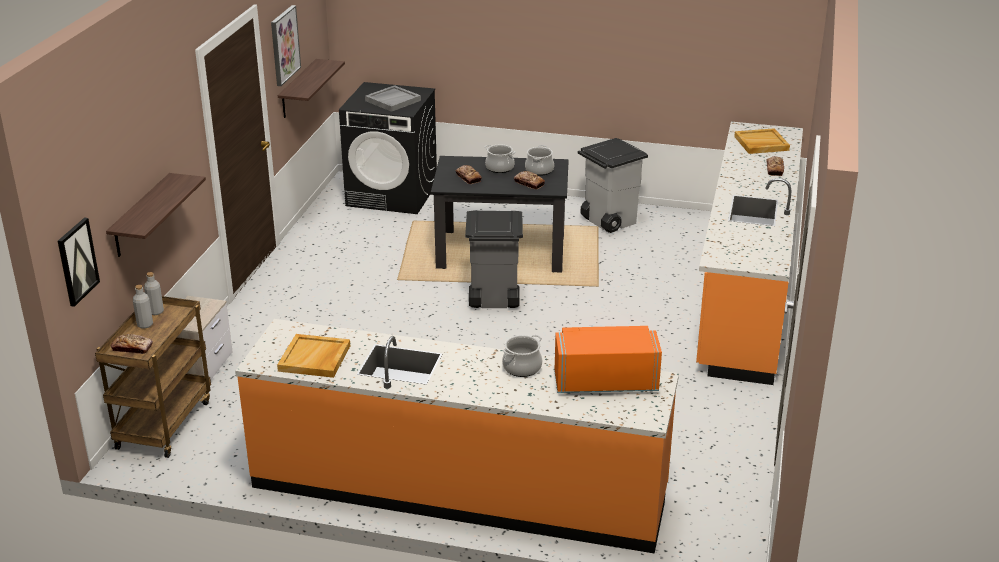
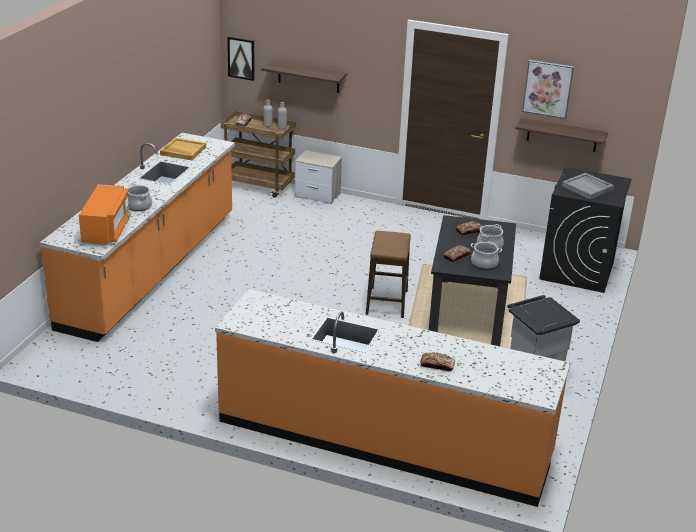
camera: 95 degrees right, 0 degrees up
grey trash can [465,211,523,308] -> stool [366,231,411,318]
beige tray [734,128,790,154] -> none

